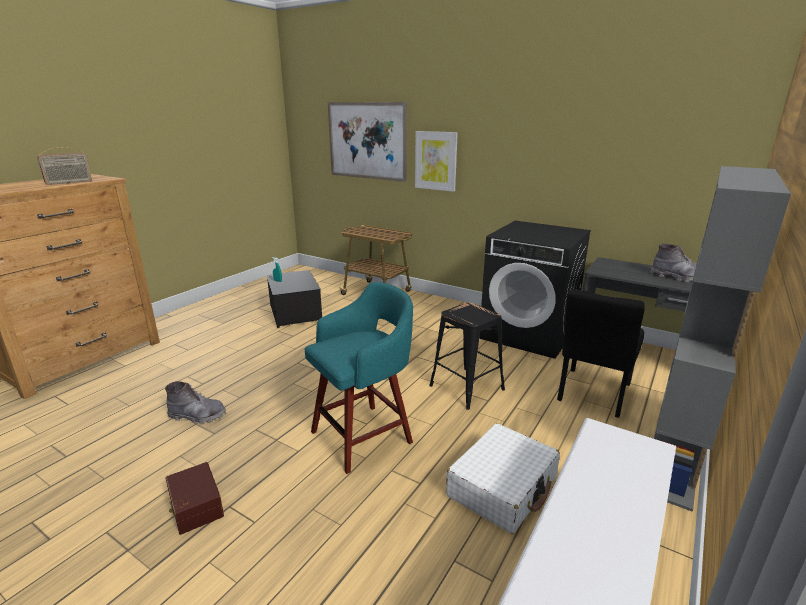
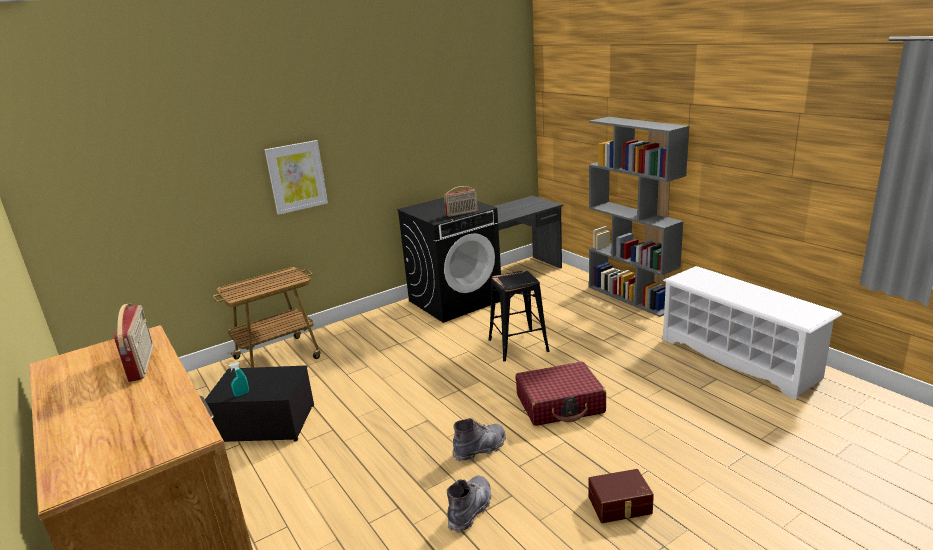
camera: 65 degrees left, 0 degrees up
turquoise stool [305,282,413,474] -> red suitcase [515,362,606,426]
picture [328,102,407,182] -> none
white suitcase [446,423,560,534] -> none
black chair [557,289,645,418] -> none
grey boot [650,244,697,282] -> grey boot moved to [452,418,506,462]
none -> radio [444,186,478,217]

